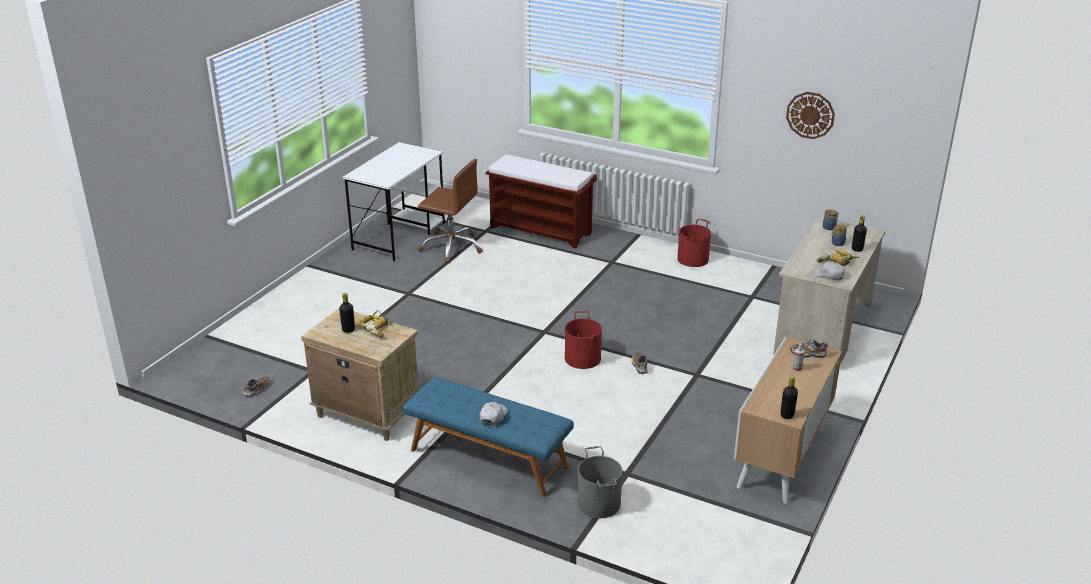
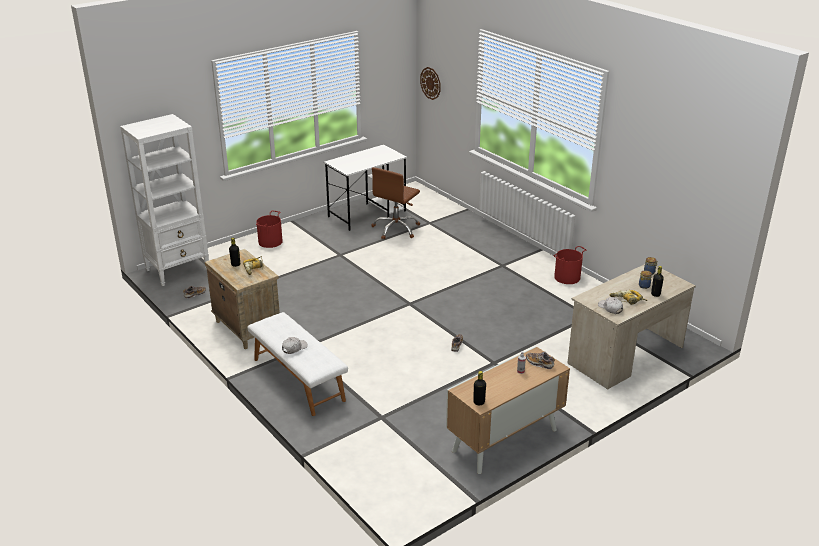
camera: 25 degrees right, 0 degrees up
blue bench [403,377,574,497] -> white bench [247,312,348,416]
brown office chair [418,159,483,263] -> brown office chair turned 75 degrees clockwise [371,167,420,239]
brown bench [485,154,597,248] -> none
red bucket [565,311,602,369] -> red bucket moved to [256,211,283,248]
grey bucket [577,446,622,518] -> none
wall clock [786,92,835,139] -> wall clock moved to [420,67,441,100]
none -> white bookcase [120,114,209,286]

